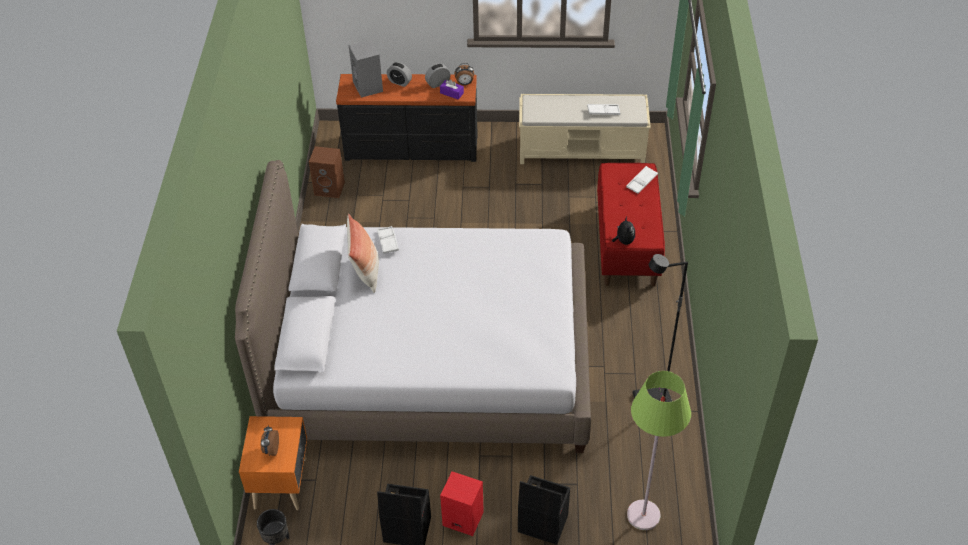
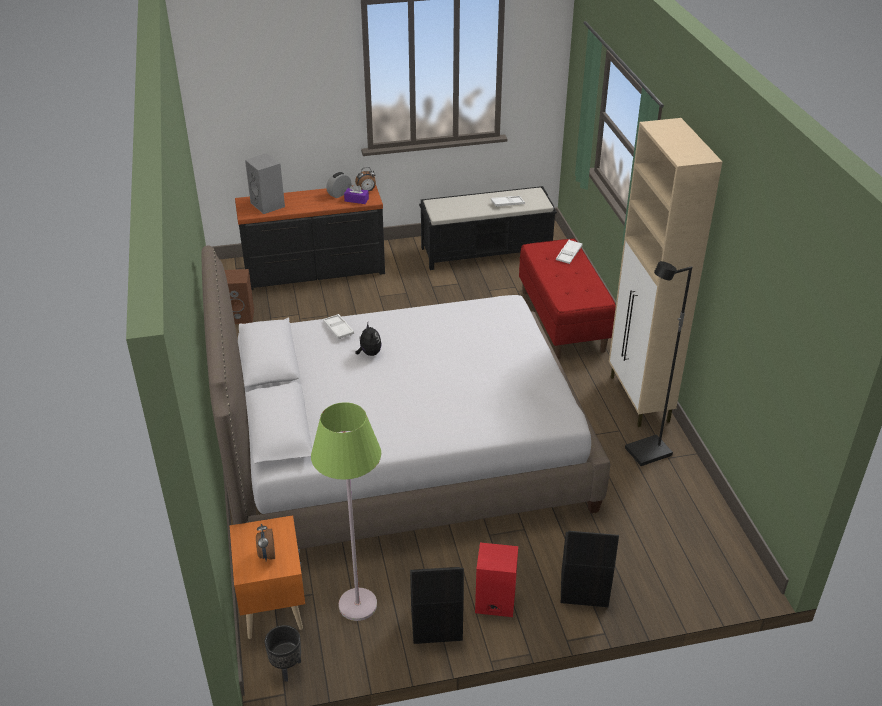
camera: 15 degrees left, 10 degrees down
pillow [347,213,379,293] -> none
alarm clock [387,62,412,87] -> none
beige bench [519,94,651,164] -> black bench [419,186,557,270]
plush toy [612,217,635,245] -> plush toy moved to [355,323,382,356]
green floor lamp [627,371,691,530] -> green floor lamp moved to [311,402,381,621]
none -> beige cabinet [609,118,722,427]

